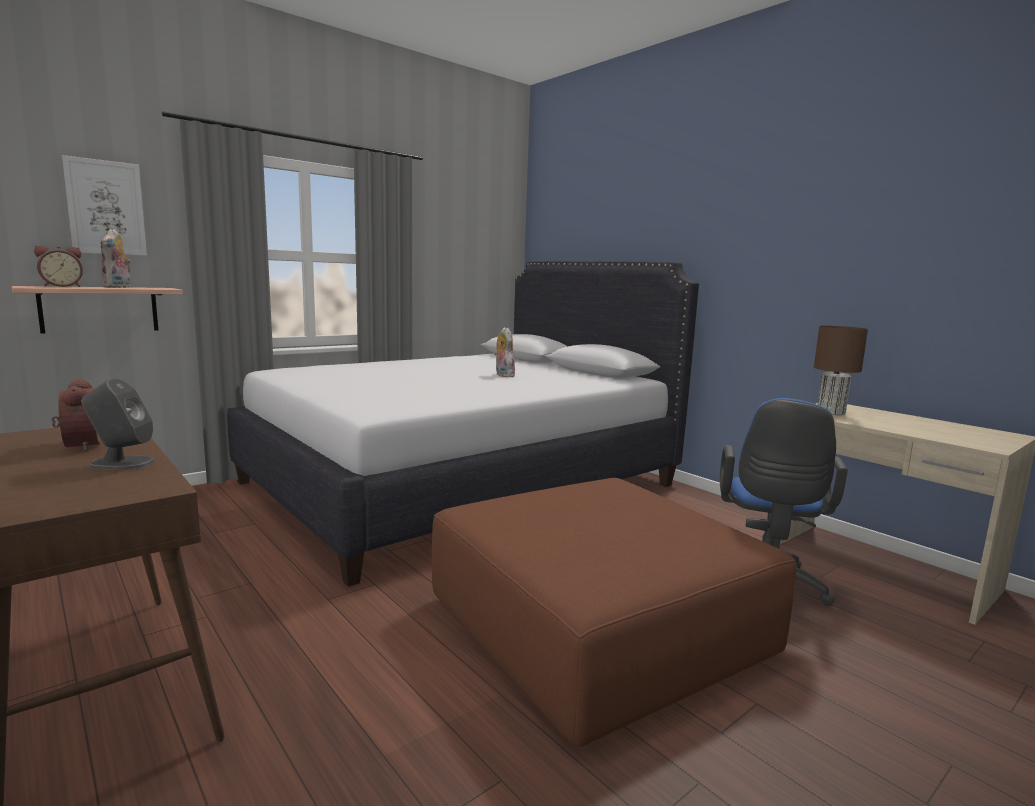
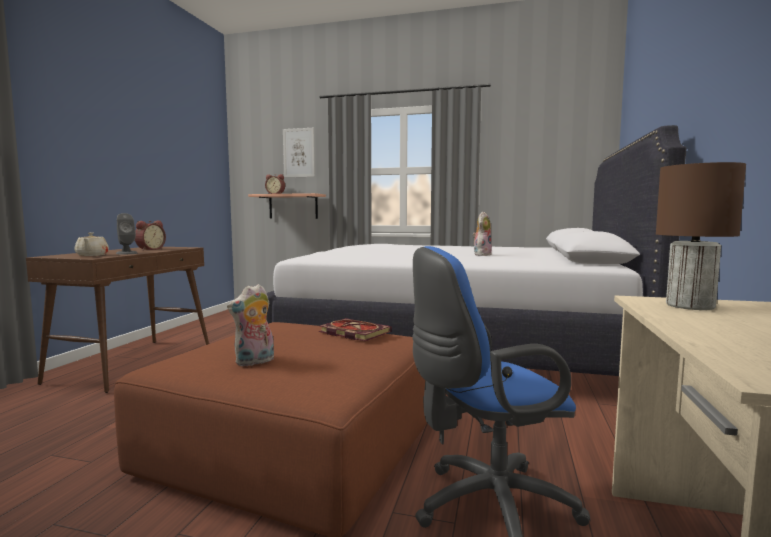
camera: 55 degrees right, 5 degrees down
plush toy [101,229,131,288] -> plush toy moved to [227,284,274,367]
none -> beige teapot [74,232,109,256]
none -> book [319,318,392,341]

